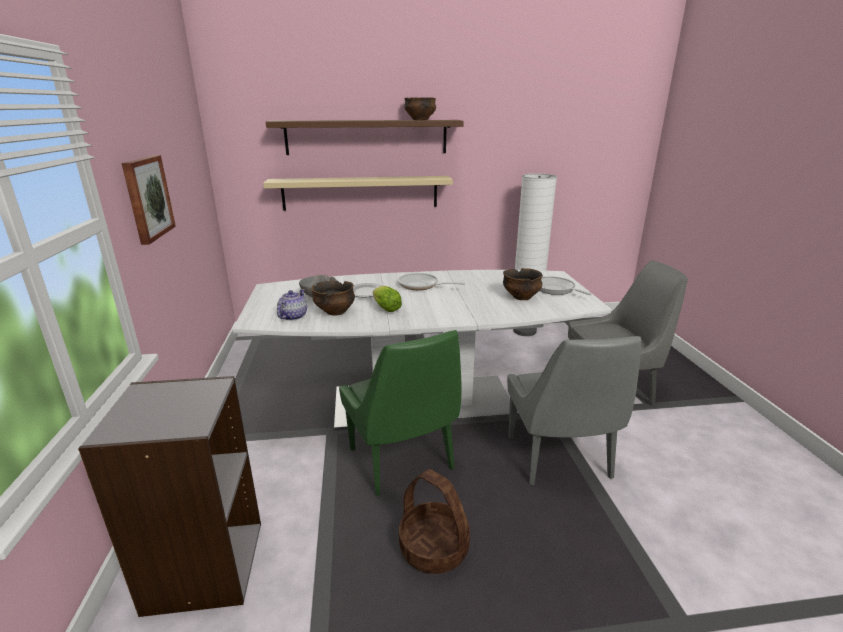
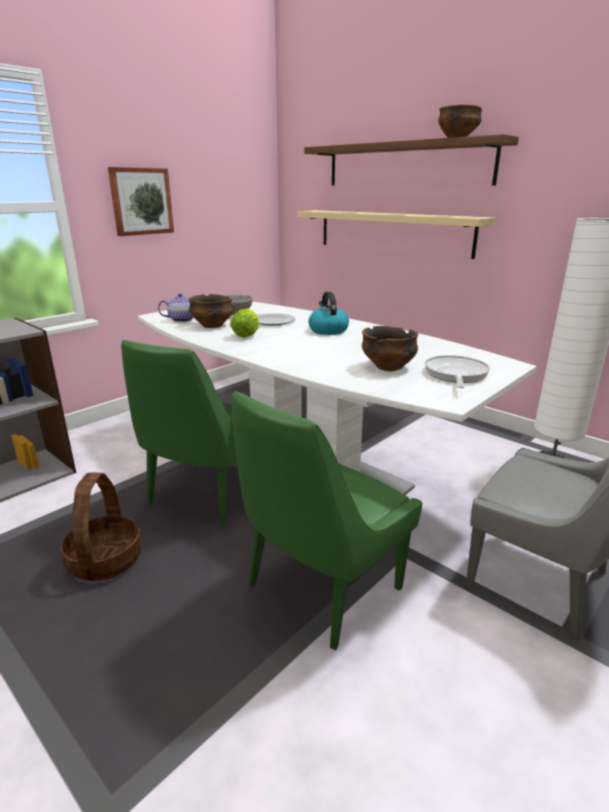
camera: 50 degrees right, 0 degrees up
frying pan [398,273,466,290] -> kettle [308,292,349,335]
grey chair [507,336,642,485] -> green chair [231,391,422,650]

